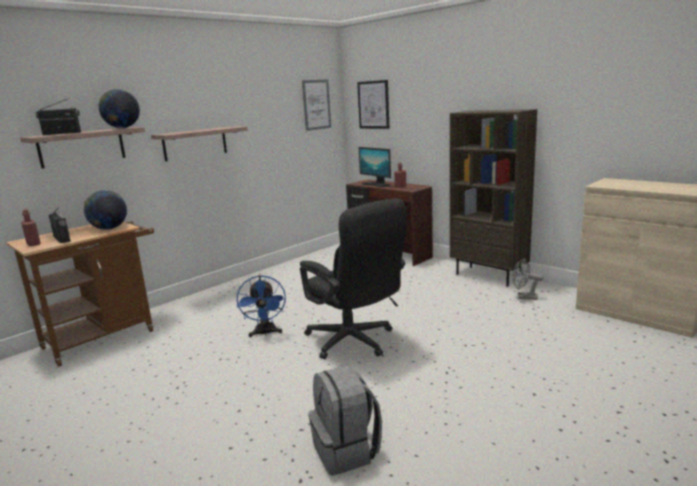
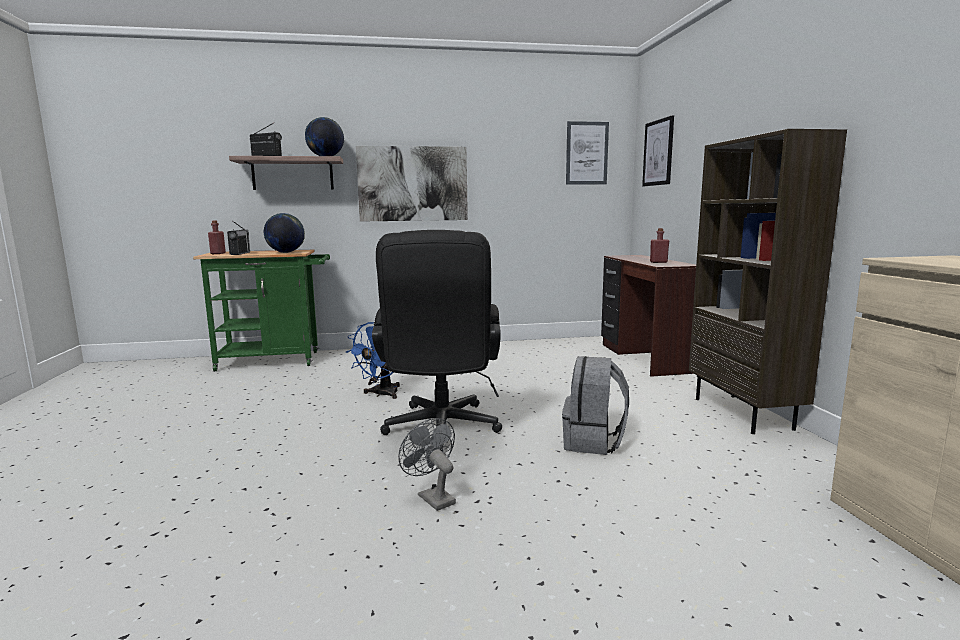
camera: 35 degrees right, 5 degrees down
brown cart [6,221,155,367] -> green cart [193,250,330,371]
shelf [151,127,248,162] -> picture [356,146,468,222]
grey backpack [308,365,382,475] -> grey backpack moved to [562,356,629,455]
monitor [359,147,391,187] -> none
grey fan [513,258,544,300] -> grey fan moved to [398,418,456,511]

